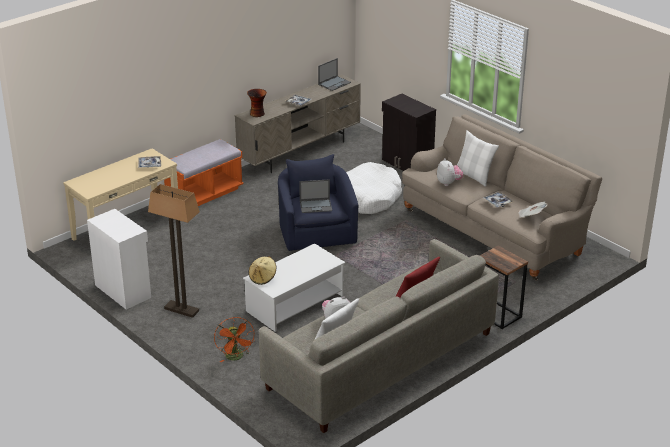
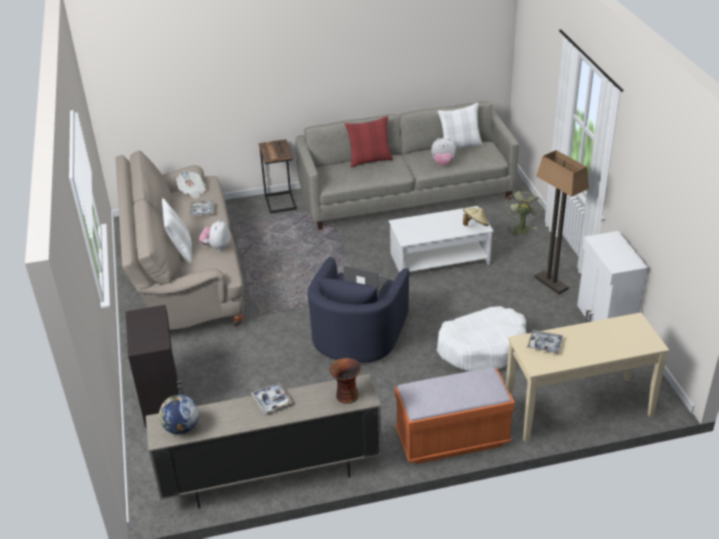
camera: 150 degrees left, 5 degrees up
orange fan [214,317,255,362] -> green fan [506,188,543,237]
laptop [318,58,351,91] -> globe [159,395,199,434]
white dog bed [346,162,402,214] -> white dog bed moved to [437,306,527,371]

